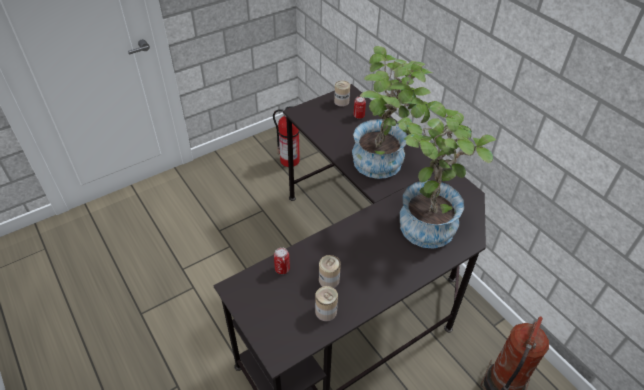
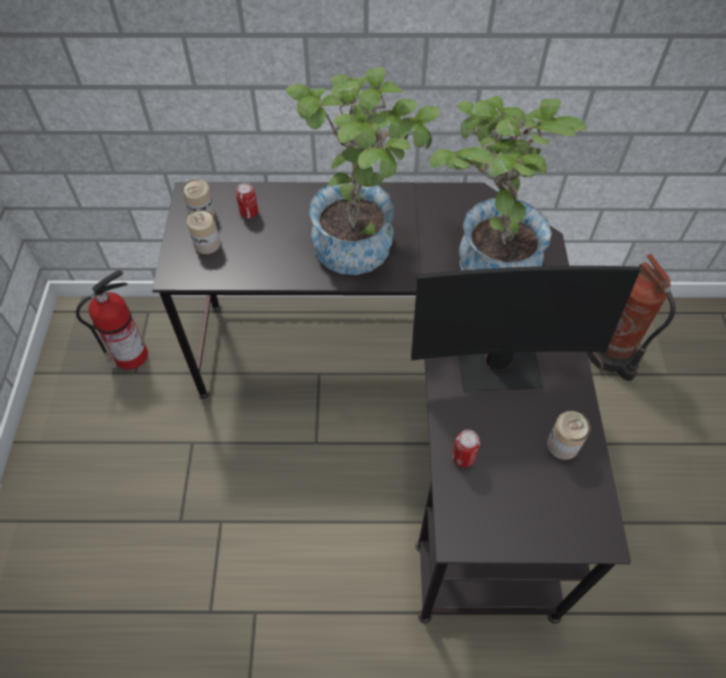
camera: 55 degrees left, 10 degrees up
can [319,255,341,288] -> can moved to [187,210,220,254]
none -> monitor [411,266,640,392]

